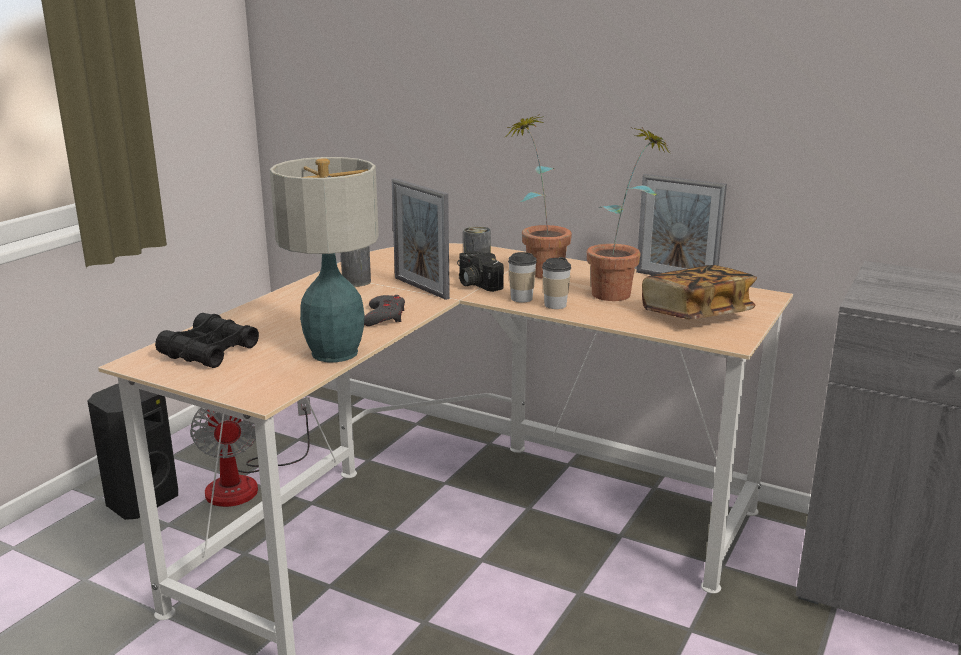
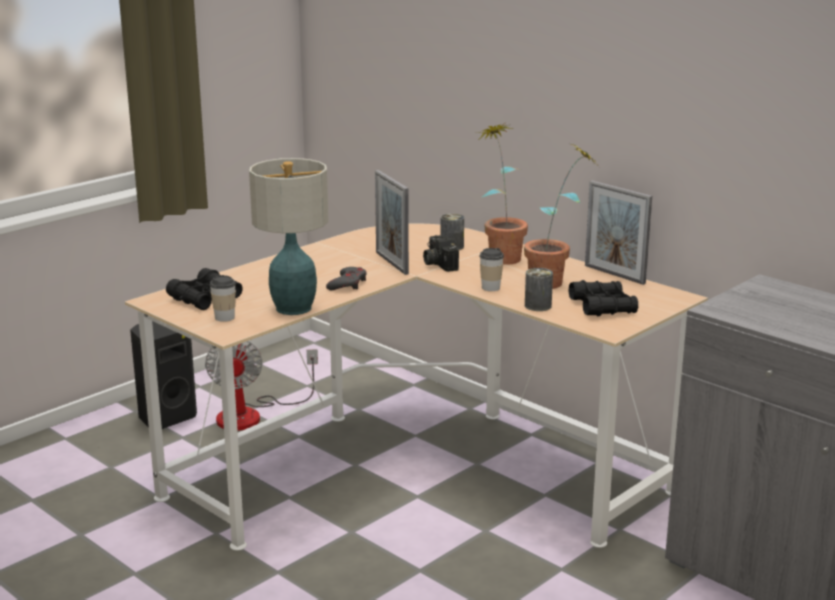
camera: 15 degrees right, 0 degrees up
can [341,246,371,287] -> can moved to [525,268,553,311]
cup [508,252,537,303] -> cup moved to [210,275,236,322]
book [642,265,757,319] -> black binoculars [569,280,638,316]

